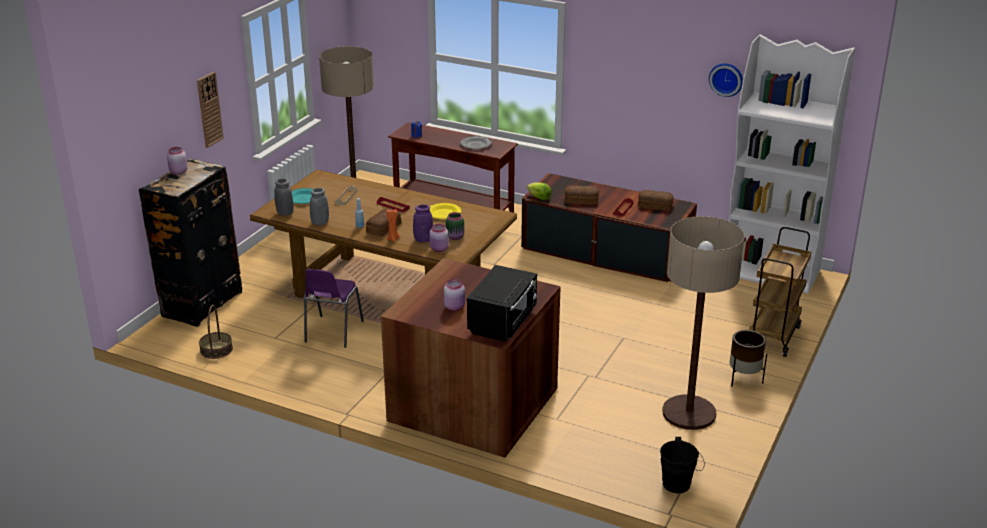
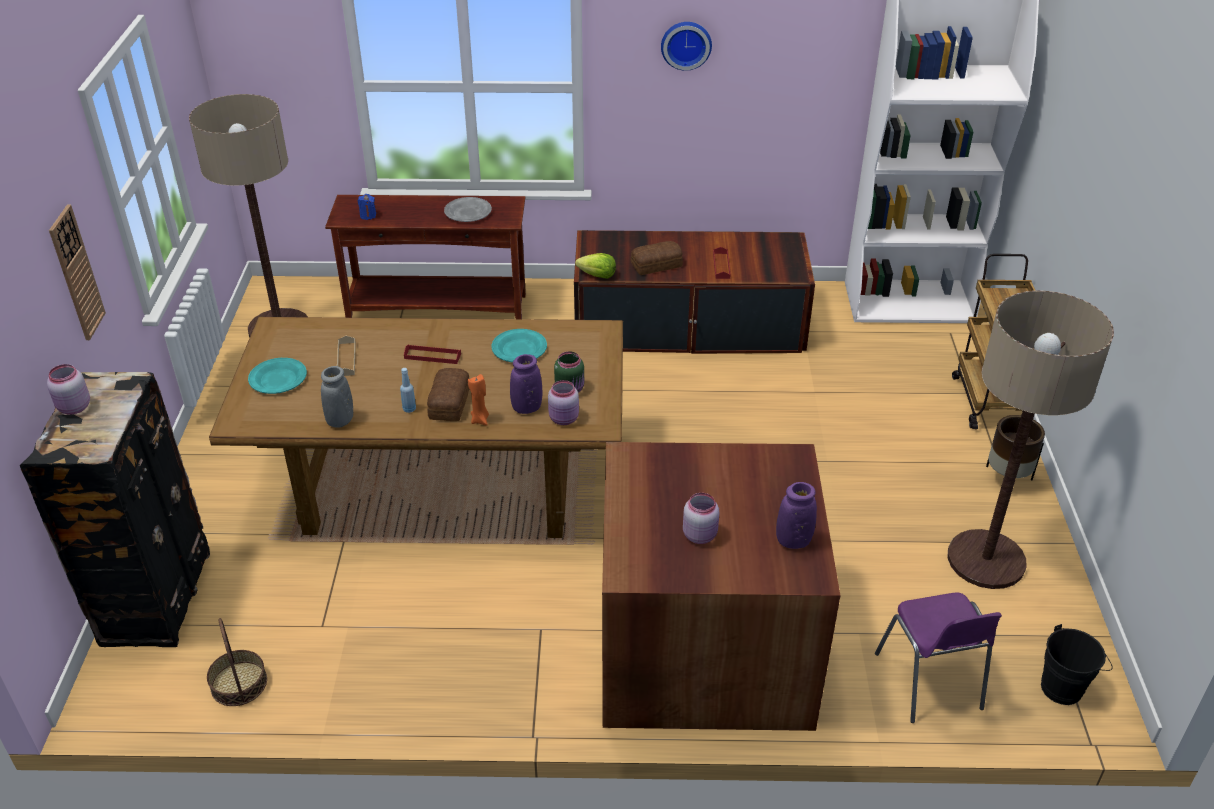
camera: 25 degrees left, 10 degrees up
grey vase [274,178,293,216] -> none
purple chair [304,269,364,348] -> purple chair moved to [875,593,1002,723]
yellow plate [430,203,461,219] -> turquoise plate [491,329,547,362]
black microwave [467,265,537,342] -> purple vase [776,482,817,549]
bread [638,190,673,211] -> none
wall clock [709,63,743,97] -> wall clock moved to [661,22,712,71]

